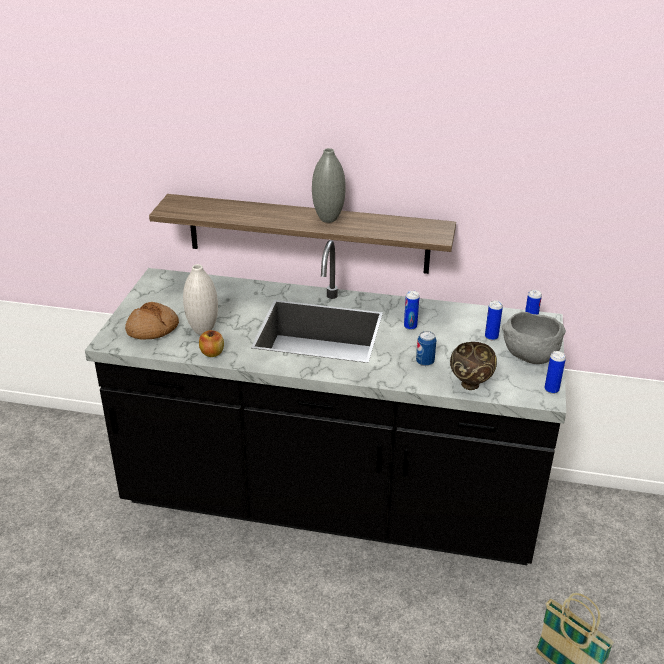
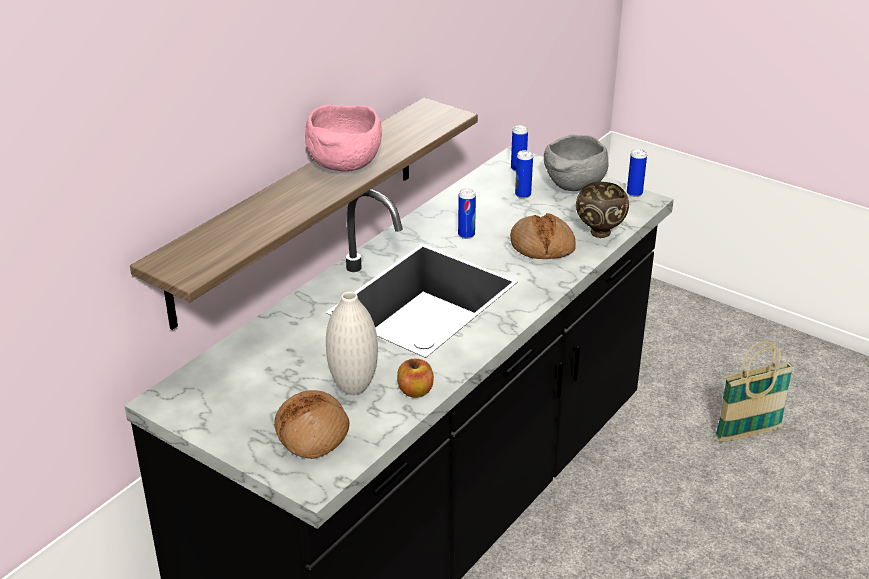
camera: 65 degrees left, 0 degrees up
grey vase [312,148,346,223] -> pink bowl [305,105,382,172]
can [416,331,436,366] -> bread [510,213,576,259]

